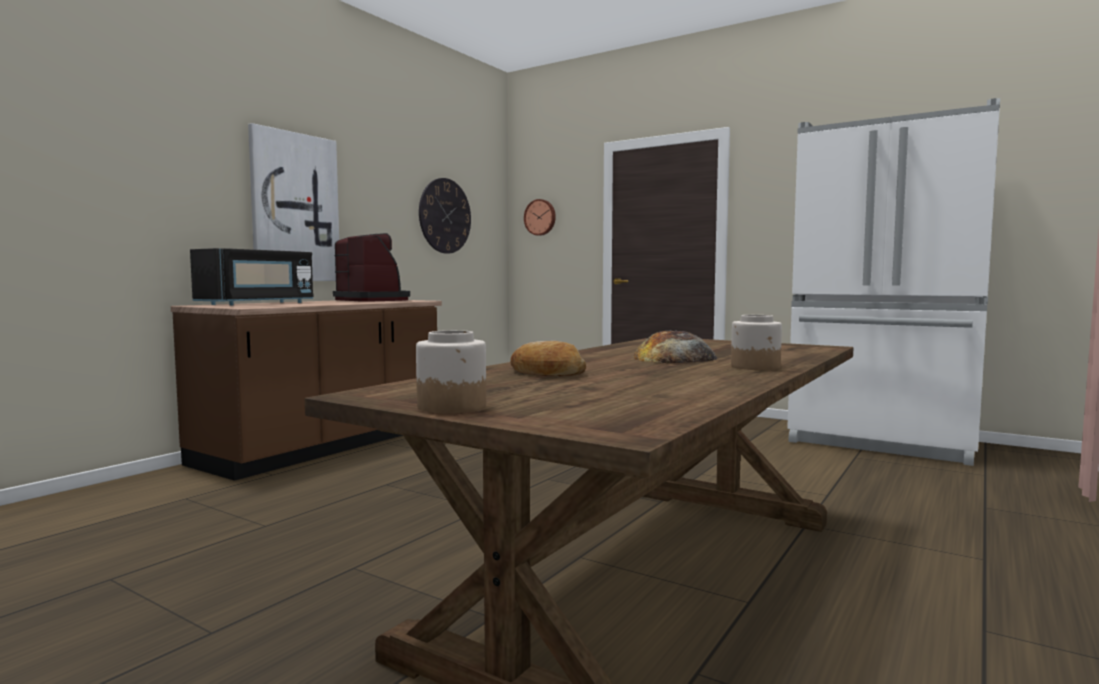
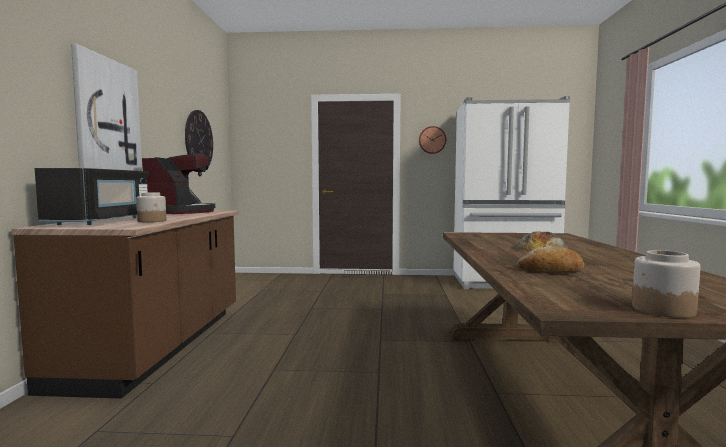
camera: 30 degrees left, 0 degrees up
coffee machine [333,233,410,302] -> coffee machine turned 75 degrees clockwise [142,154,215,214]
wall clock [524,199,556,236] -> wall clock moved to [419,126,446,154]
jar [731,315,782,370] -> jar moved to [136,193,166,222]

